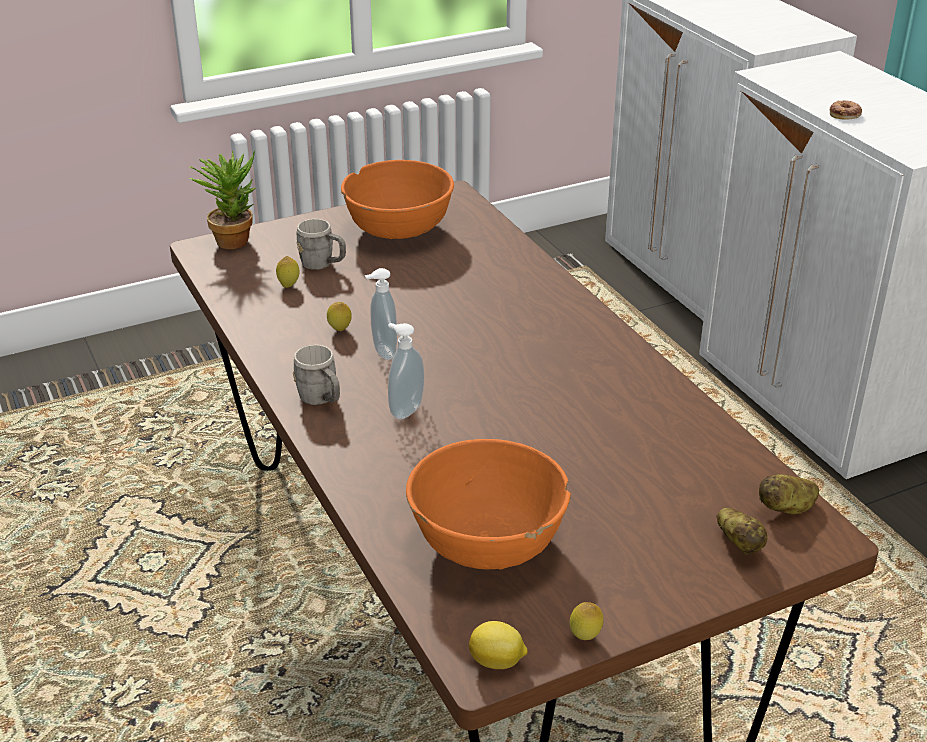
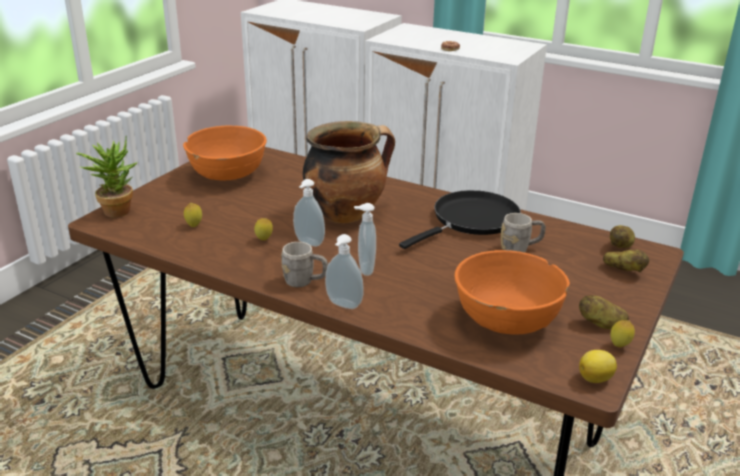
camera: 35 degrees left, 5 degrees down
grey mug [296,219,346,270] -> grey mug moved to [501,213,546,253]
none -> cooking pot [303,121,395,223]
none -> soap dispenser [325,234,364,309]
none -> black frying pan [399,190,521,249]
none -> potato [579,295,629,329]

